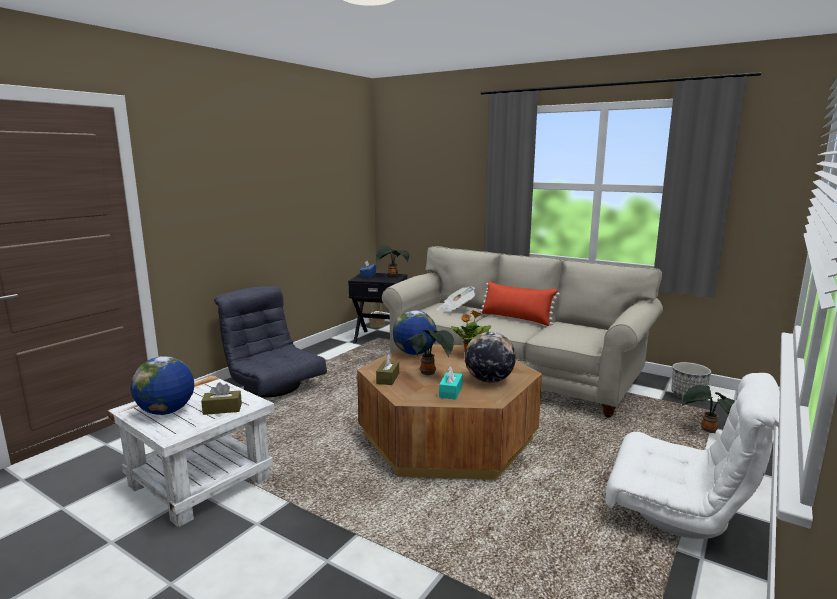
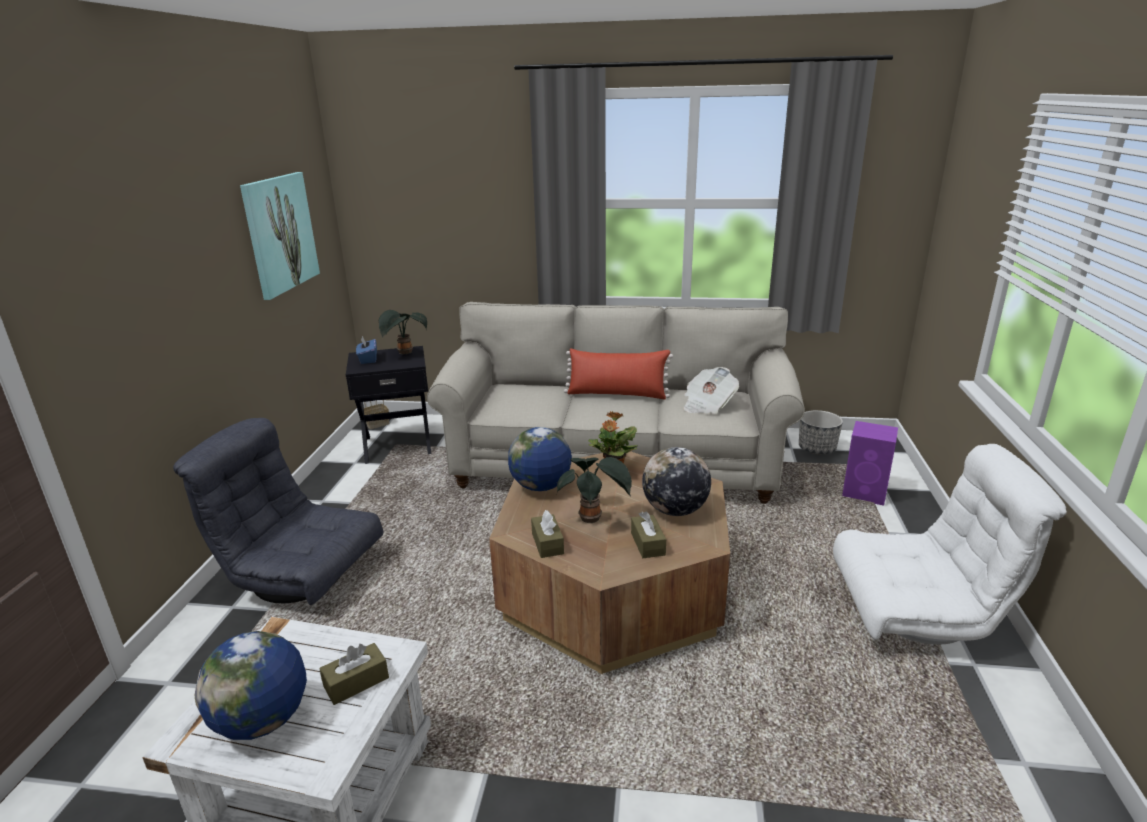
camera: 25 degrees left, 10 degrees up
newspaper [437,286,475,312] -> newspaper moved to [683,367,739,414]
turquoise tissue box [439,366,463,400] -> brown tissue box [631,512,666,558]
potted plant [682,385,735,433] -> purple speaker [842,421,898,506]
none -> picture [240,172,320,300]

